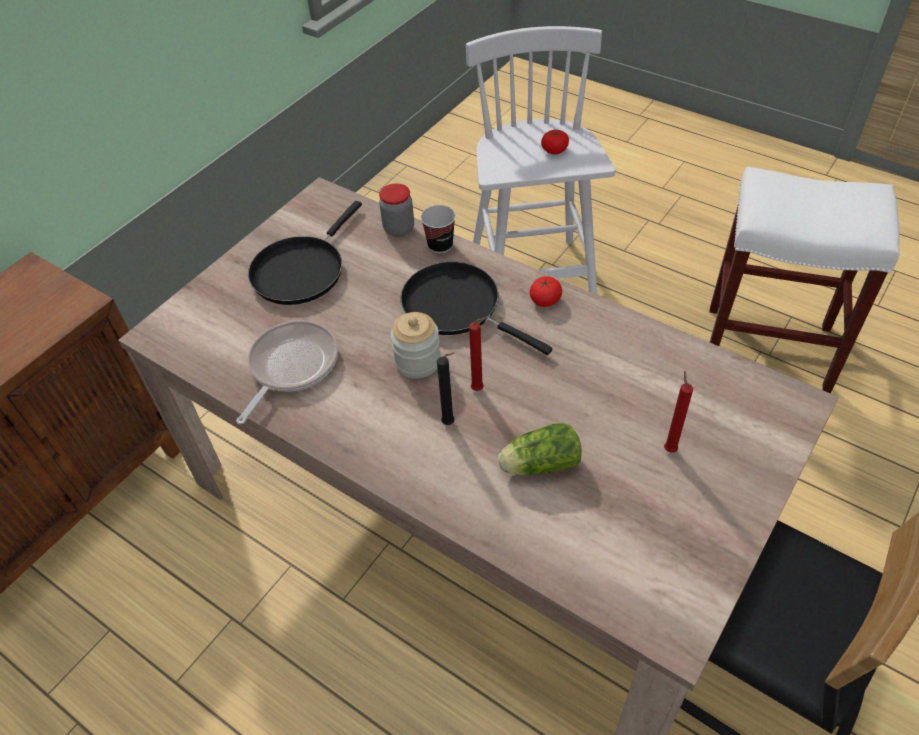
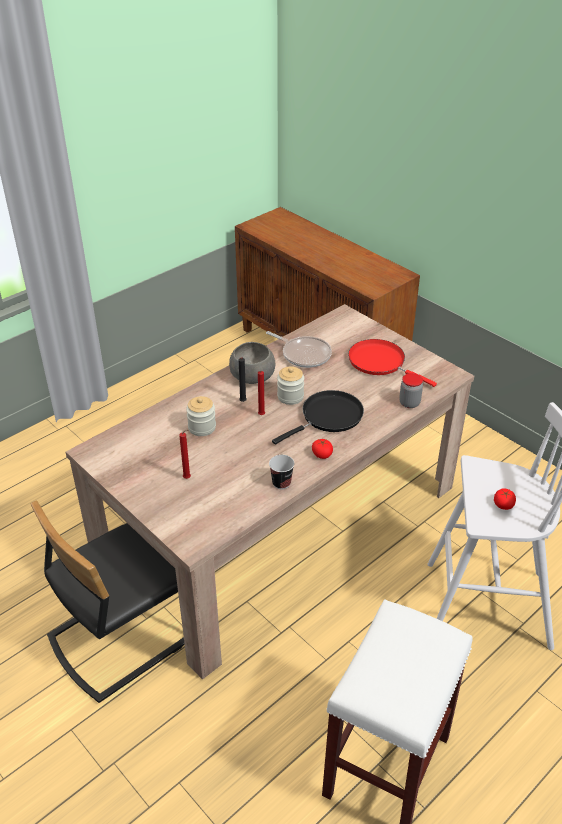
camera: 100 degrees right, 10 degrees down
black frying pan [248,201,362,305] -> red frying pan [348,339,437,387]
cup [421,205,456,253] -> cup moved to [269,455,294,489]
lettuce [498,423,582,475] -> jar [186,396,216,436]
none -> grey bowl [229,342,275,384]

